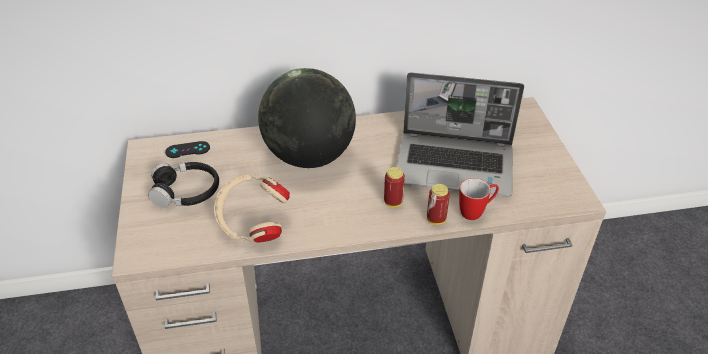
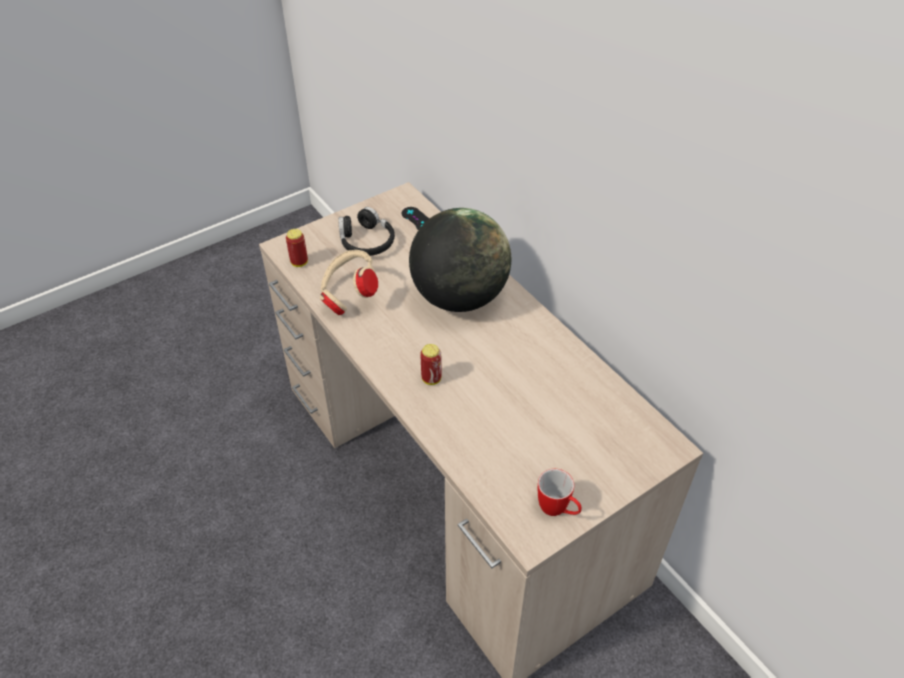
camera: 65 degrees right, 5 degrees up
laptop [396,72,524,197] -> none
can [427,184,450,225] -> can moved to [286,229,308,267]
mug [459,178,499,220] -> mug moved to [538,469,582,516]

